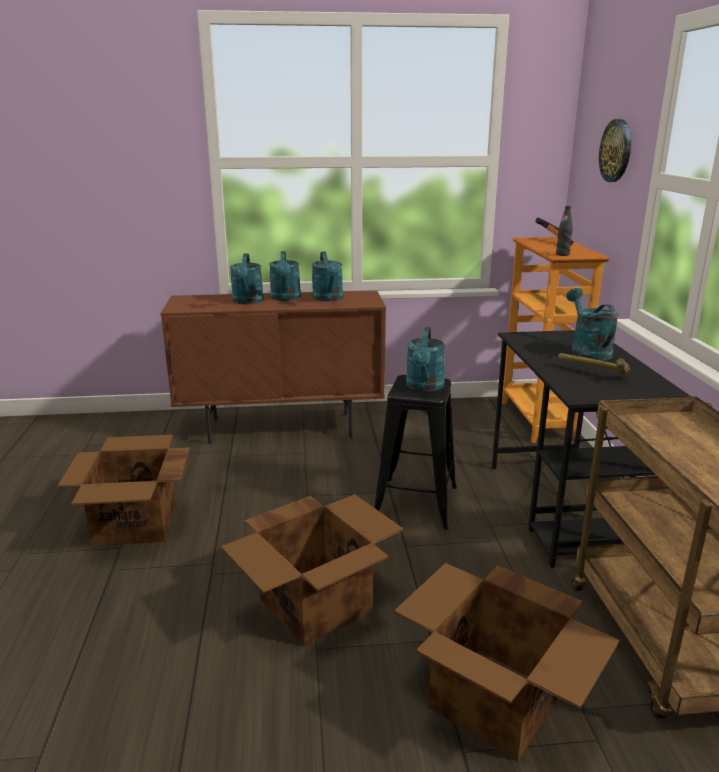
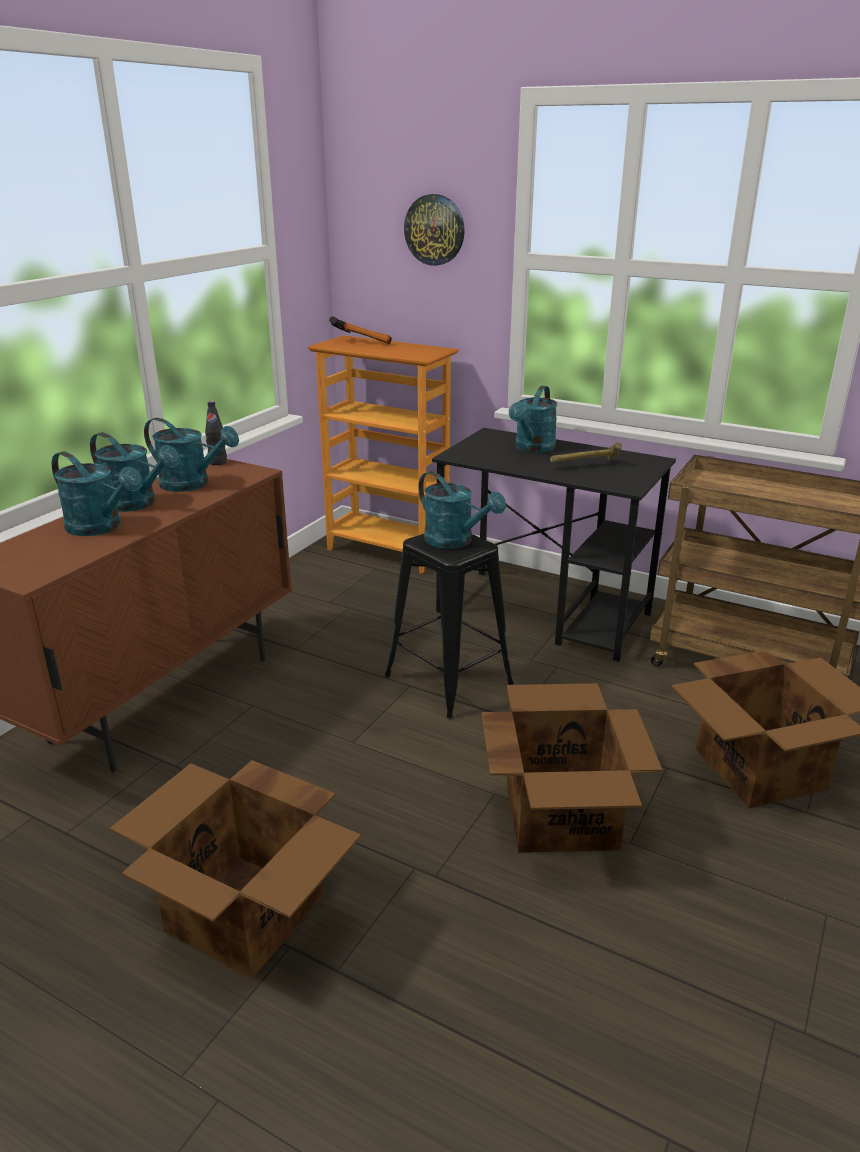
camera: 55 degrees left, 5 degrees up
black bottle [556,206,573,256] -> black bottle moved to [205,401,227,465]
turquoise watering can [566,288,618,361] -> turquoise watering can turned 90 degrees counterclockwise [509,386,557,452]

